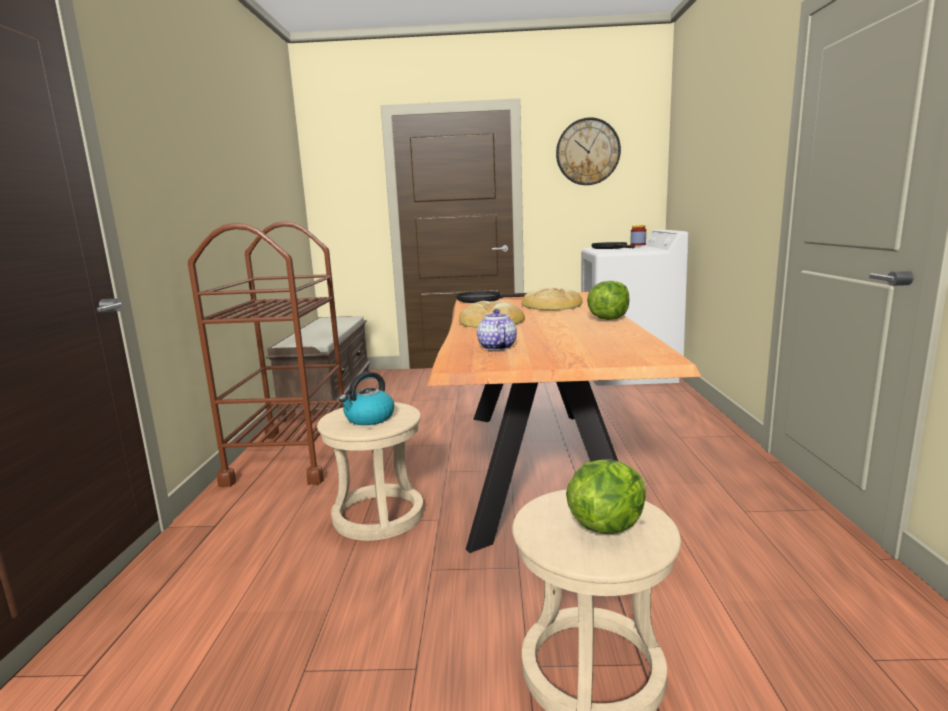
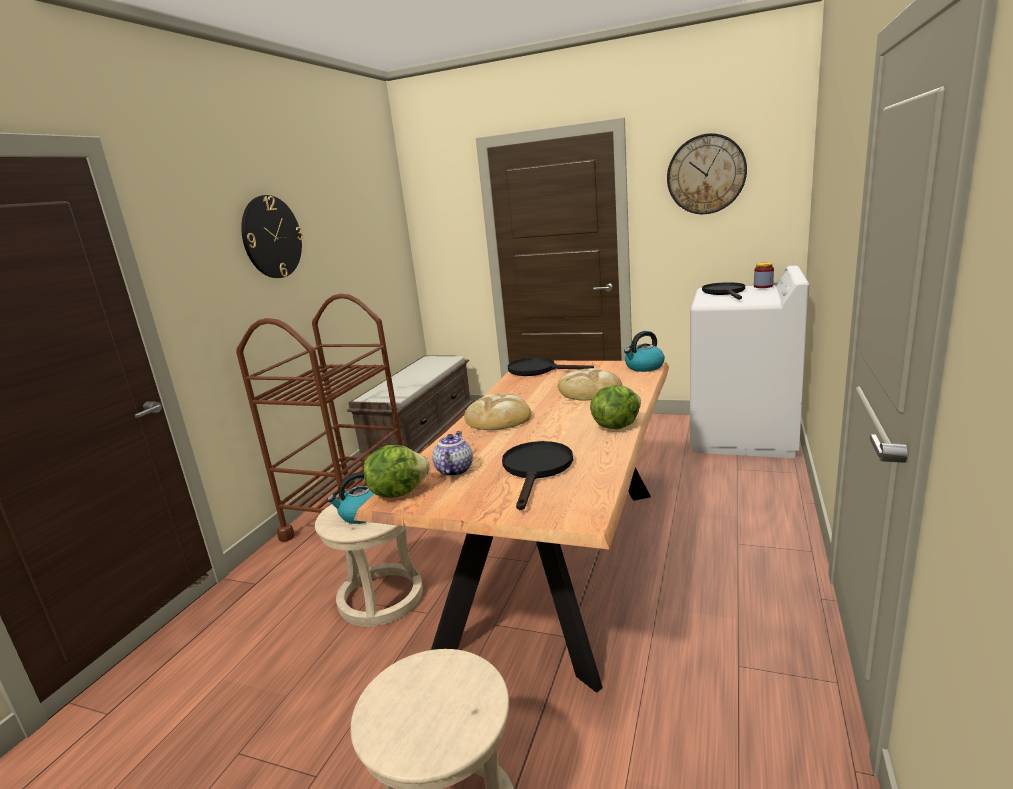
camera: 20 degrees right, 5 degrees up
lettuce [566,459,646,534] -> lettuce moved to [364,445,430,498]
none -> wall clock [241,195,303,278]
none -> black frying pan [502,441,573,510]
none -> kettle [624,331,665,372]

